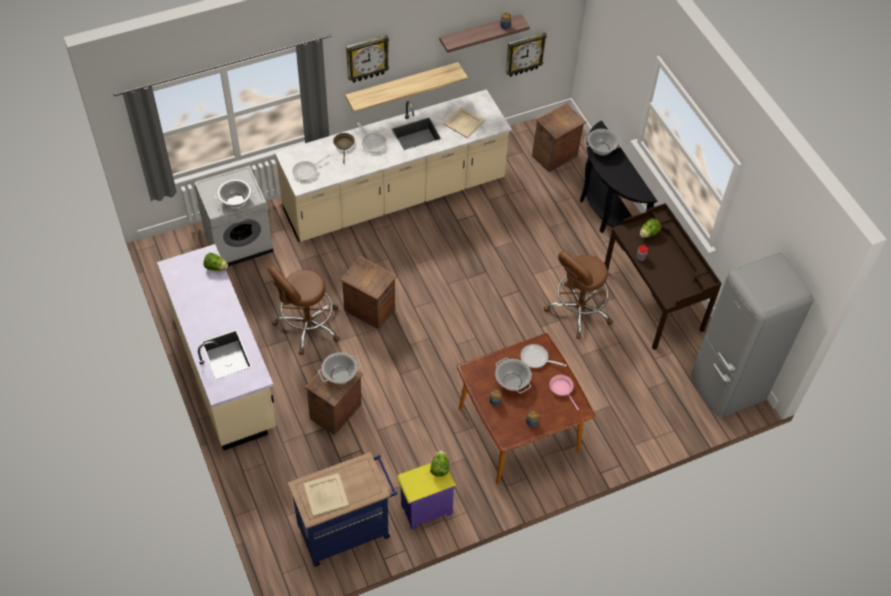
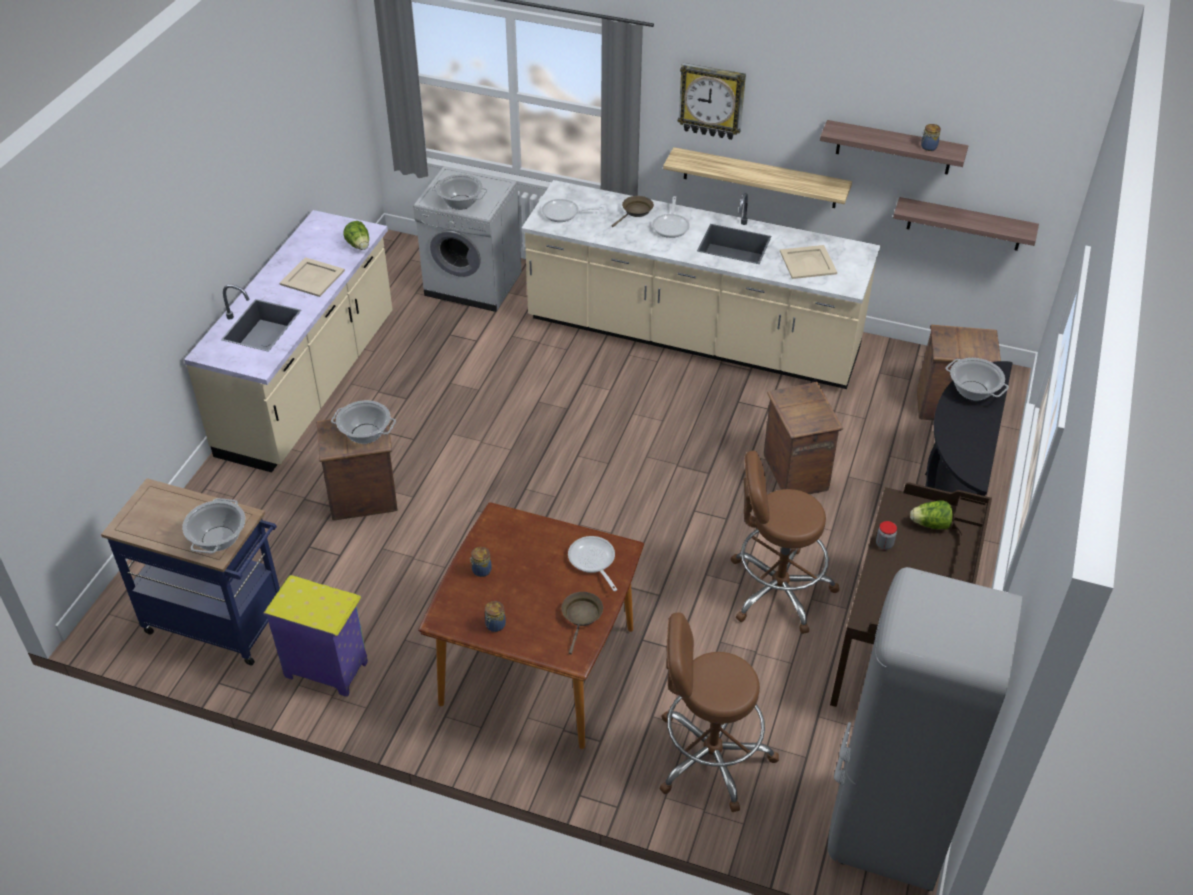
camera: 45 degrees right, 10 degrees down
brown stool [268,265,340,355] -> brown stool moved to [660,612,779,812]
beige tray [303,473,349,516] -> beige tray moved to [280,257,345,297]
crate [340,256,397,329] -> crate moved to [764,382,843,494]
lettuce [430,451,449,477] -> none
cooking pot [495,358,532,393] -> cooking pot moved to [182,498,245,553]
wall clock [505,32,547,77] -> shelf [893,197,1039,251]
pink frying pan [549,375,579,410] -> brown frying pan [561,592,603,654]

